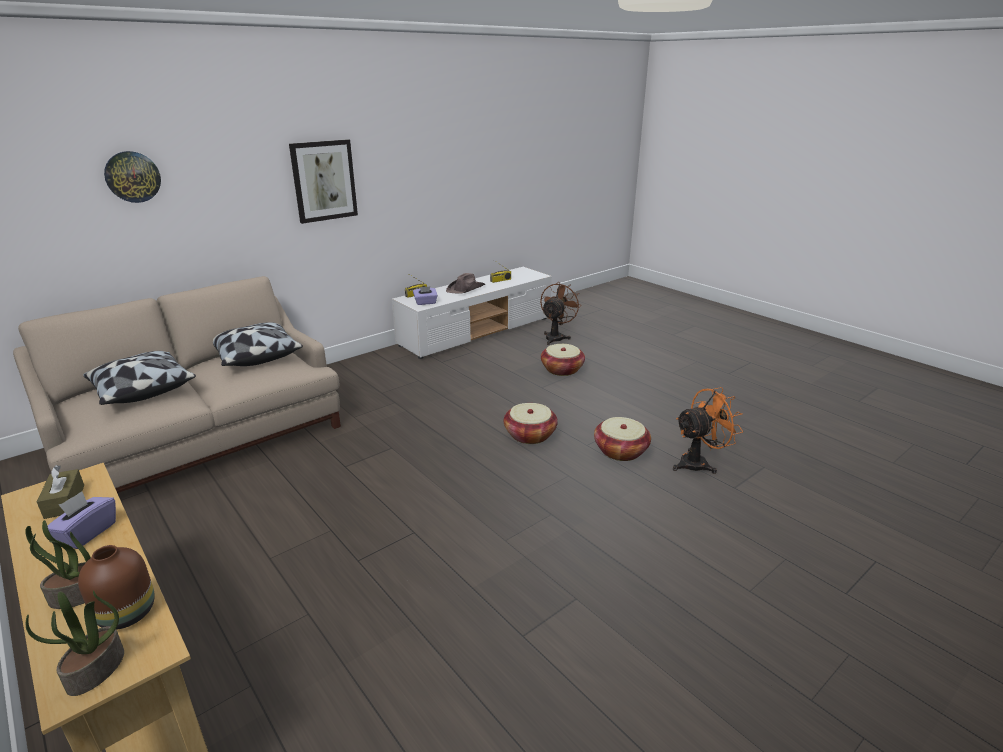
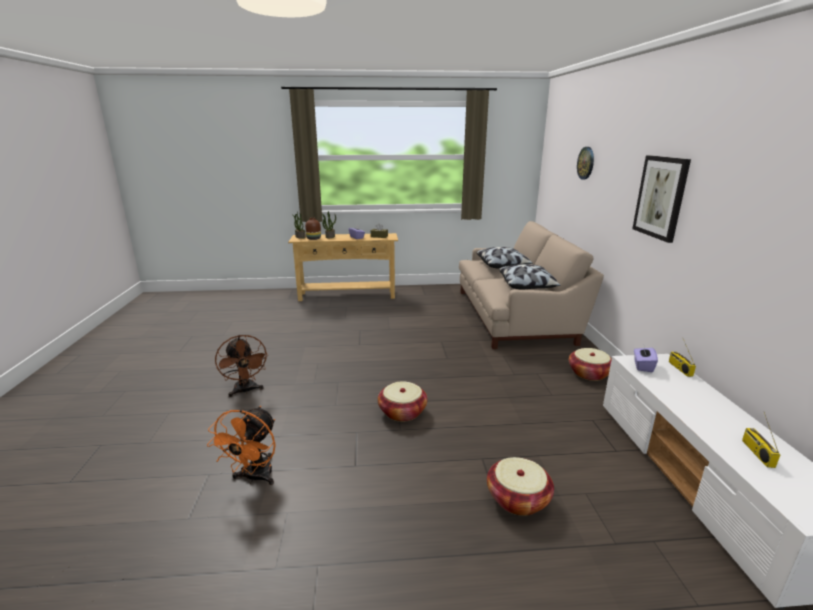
camera: 125 degrees right, 5 degrees down
brown hat [446,273,485,294] -> none
brown fan [540,282,582,345] -> brown fan moved to [215,335,268,397]
basket [594,417,651,461] -> basket moved to [569,348,612,381]

